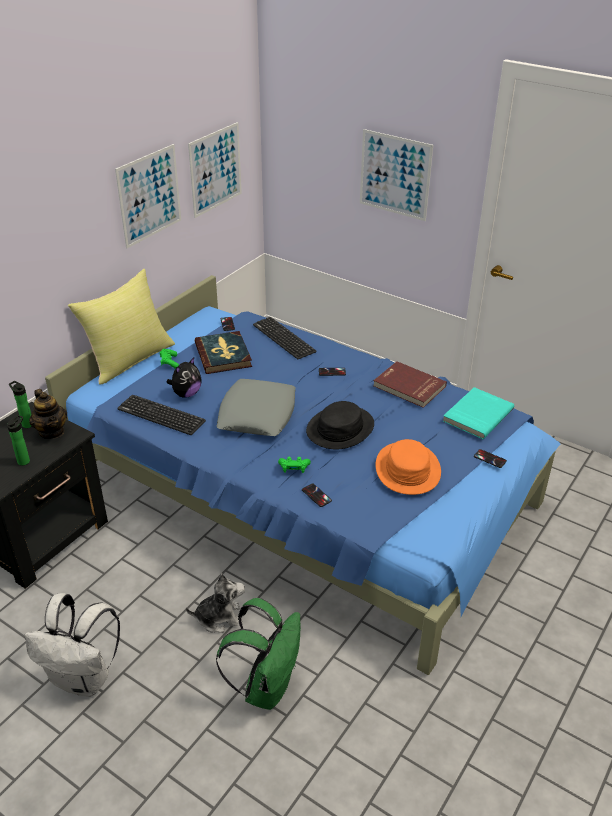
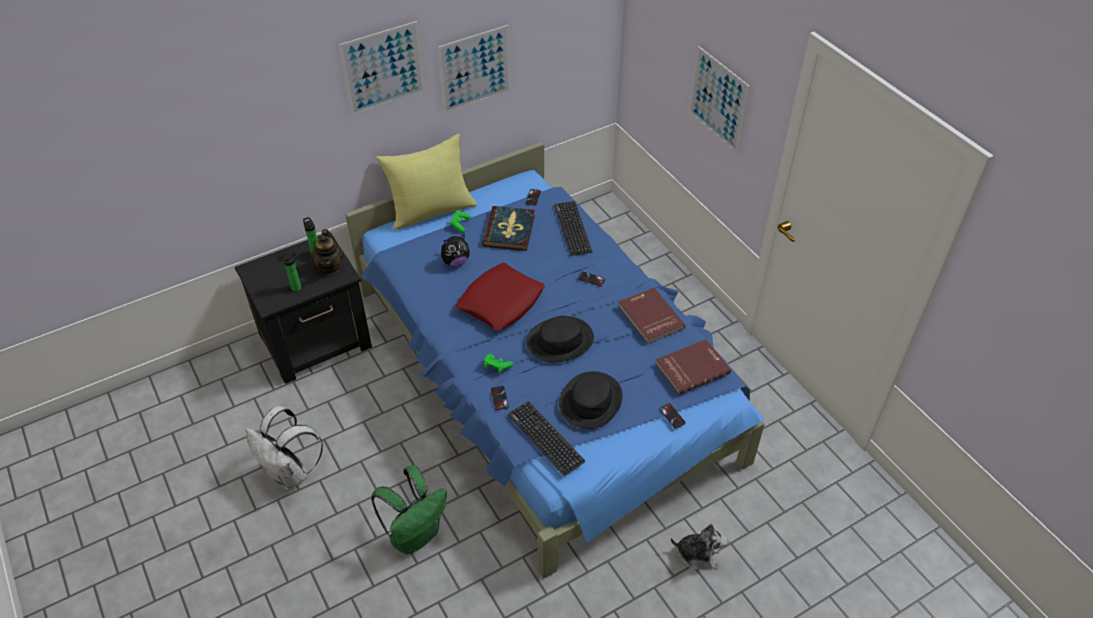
camera: 25 degrees right, 10 degrees up
keyboard [117,395,206,435] -> keyboard moved to [508,401,585,476]
plush toy [186,573,245,633] -> plush toy moved to [671,524,728,571]
picture [188,122,242,218] -> picture moved to [339,21,425,116]
grey pillow [217,379,296,436] -> red pillow [456,263,545,331]
orange hat [375,439,441,495] -> black hat [559,371,622,429]
turquoise book [443,387,514,439] -> red book [655,339,731,395]

